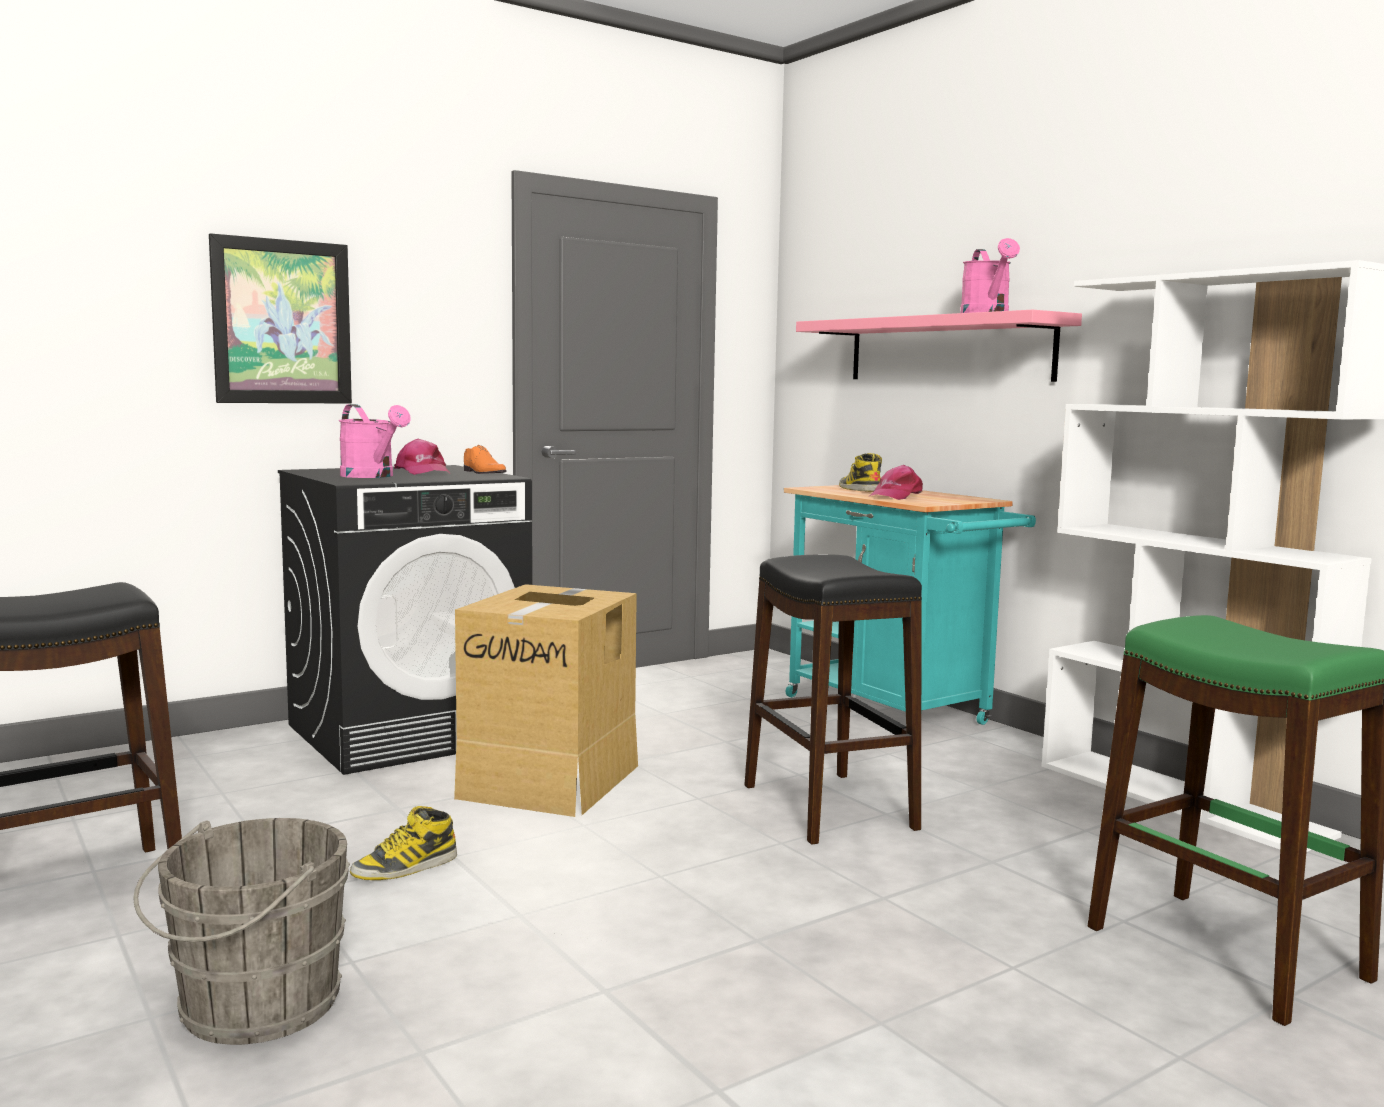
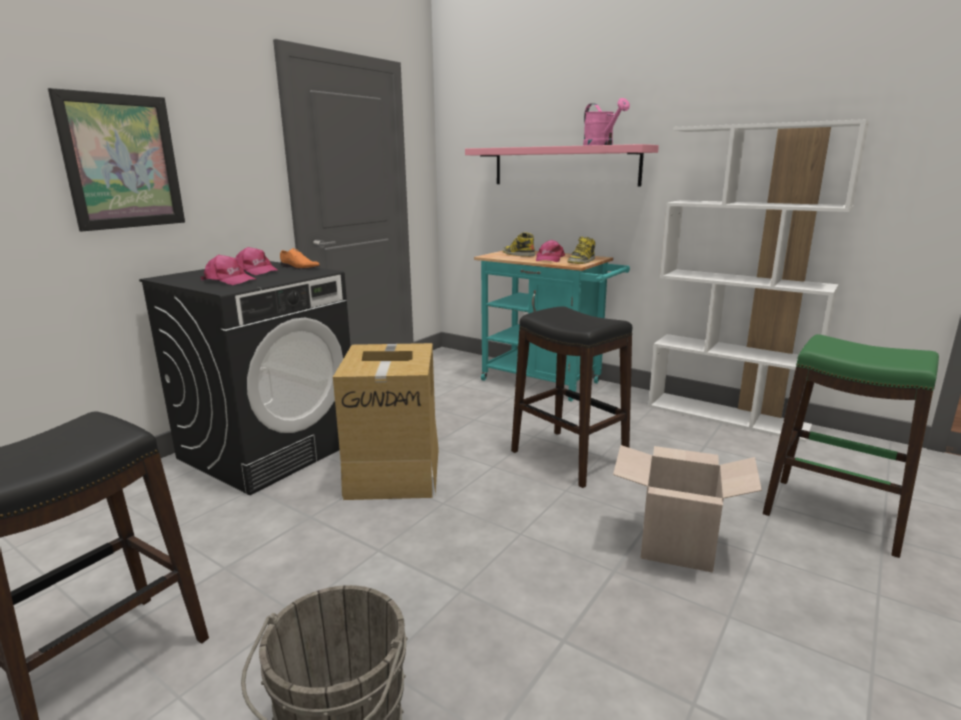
camera: 20 degrees left, 10 degrees up
pink watering can [339,404,411,478] -> pink cap [201,255,257,285]
boot [350,806,457,880] -> boot moved to [567,237,595,264]
none -> cardboard box [613,445,762,573]

